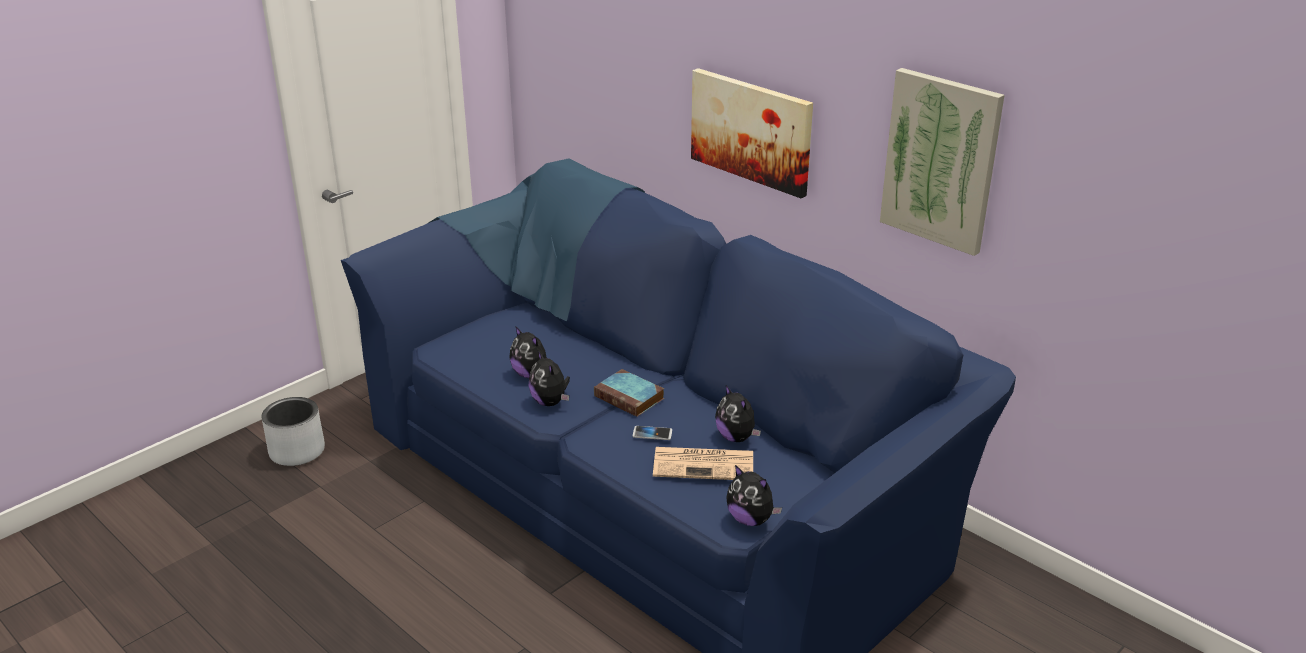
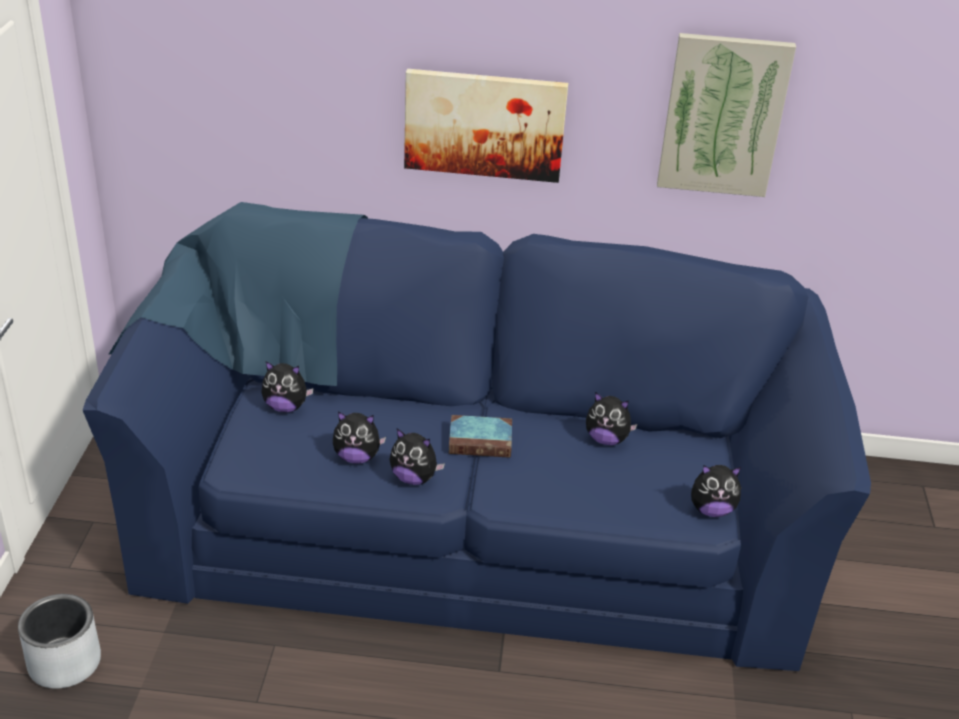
camera: 40 degrees left, 5 degrees up
phone [633,426,672,440] -> none
newspaper [653,447,753,480] -> none
none -> plush toy [261,361,314,412]

